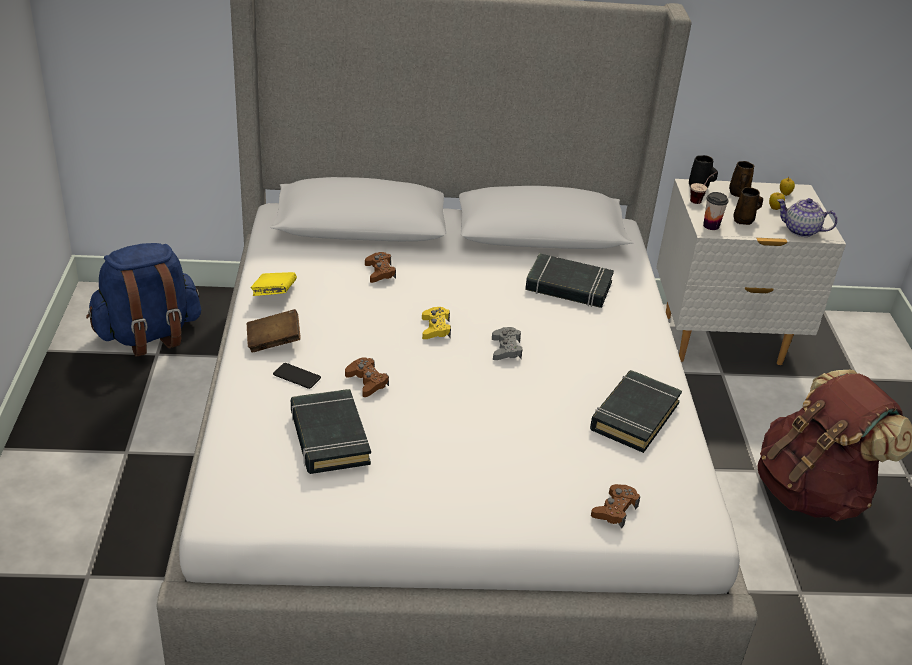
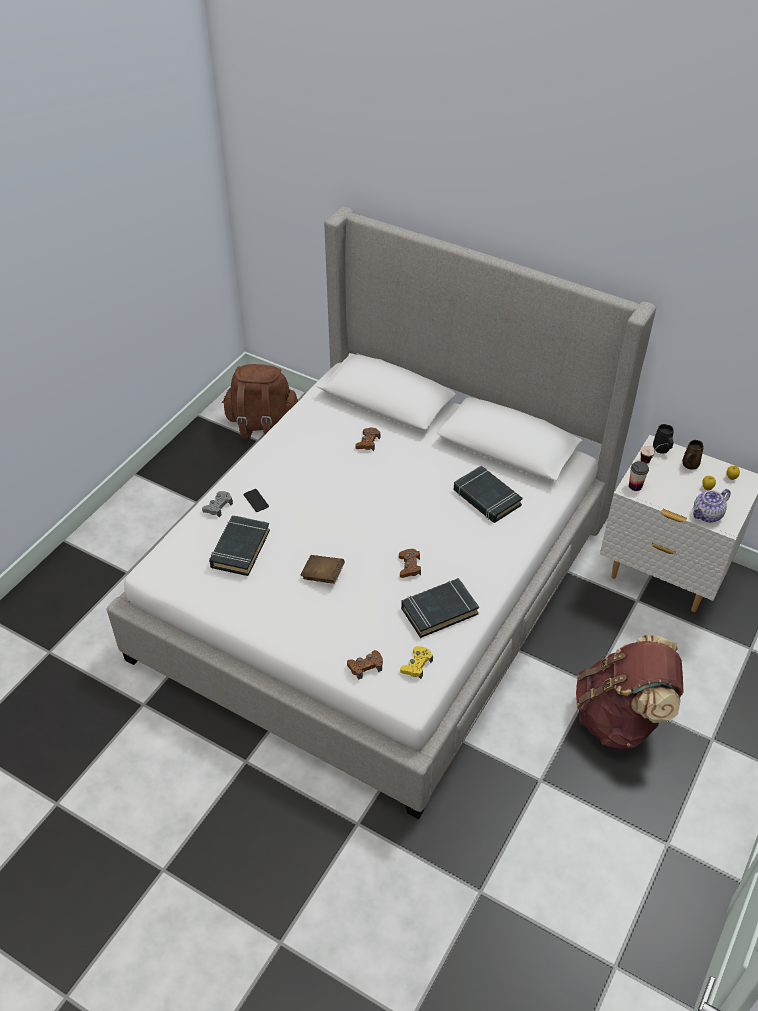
camera: 35 degrees right, 10 degrees up
blue backpack [86,243,201,357] -> brown backpack [222,364,298,439]
brown book [247,309,301,353] -> brown book moved to [300,555,345,584]
yellow book [251,272,297,296] -> none
brown game controller [345,357,389,397] -> brown game controller moved to [399,549,421,578]
yellow game controller [422,307,451,339] -> yellow game controller moved to [400,646,433,679]
grey game controller [492,327,522,360] -> grey game controller moved to [202,491,233,517]
brown mug [733,187,763,225] -> none
teapot [777,198,837,237] -> teapot turned 90 degrees counterclockwise [693,489,731,522]

